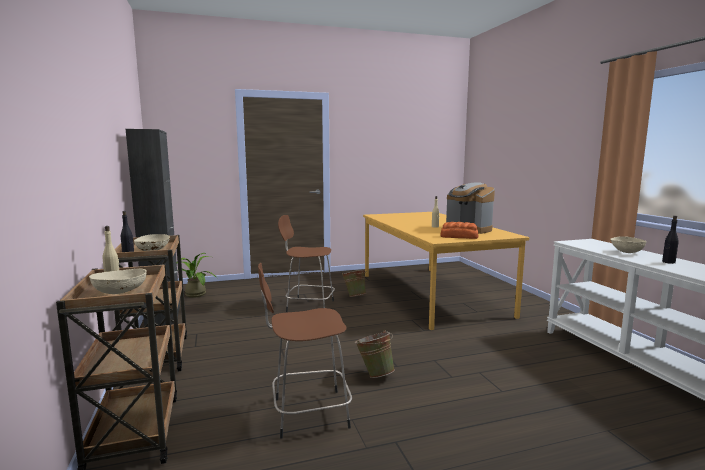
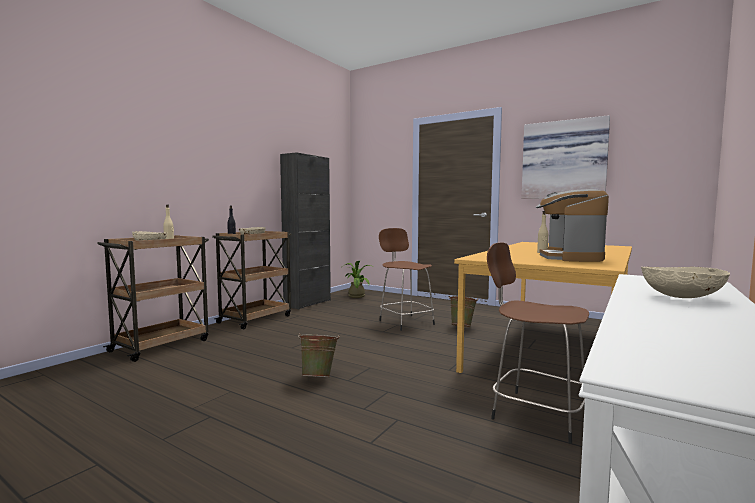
camera: 50 degrees right, 5 degrees down
brown stool [258,263,352,438] -> brown stool moved to [487,243,589,444]
bread [440,222,478,239] -> none
black bottle [662,216,679,264] -> none
none -> picture [521,115,610,199]

